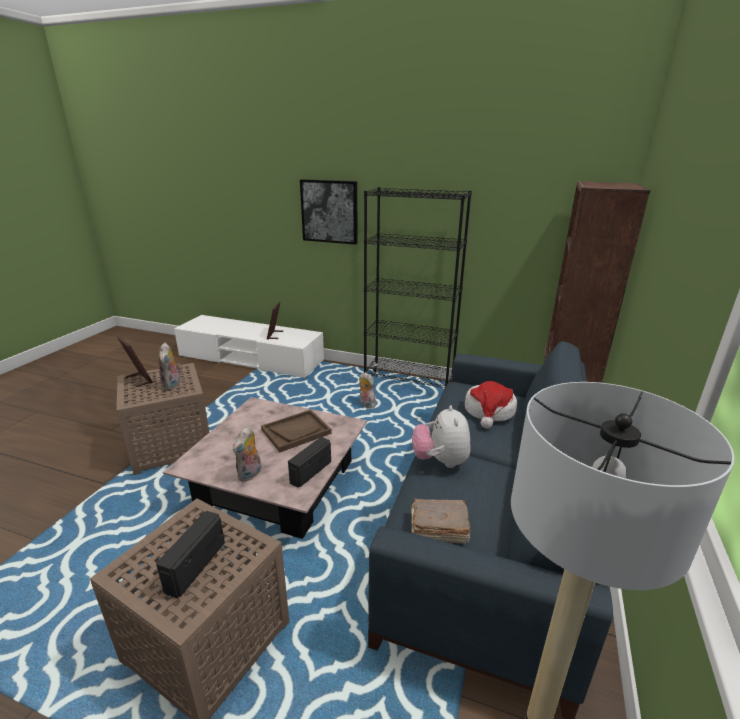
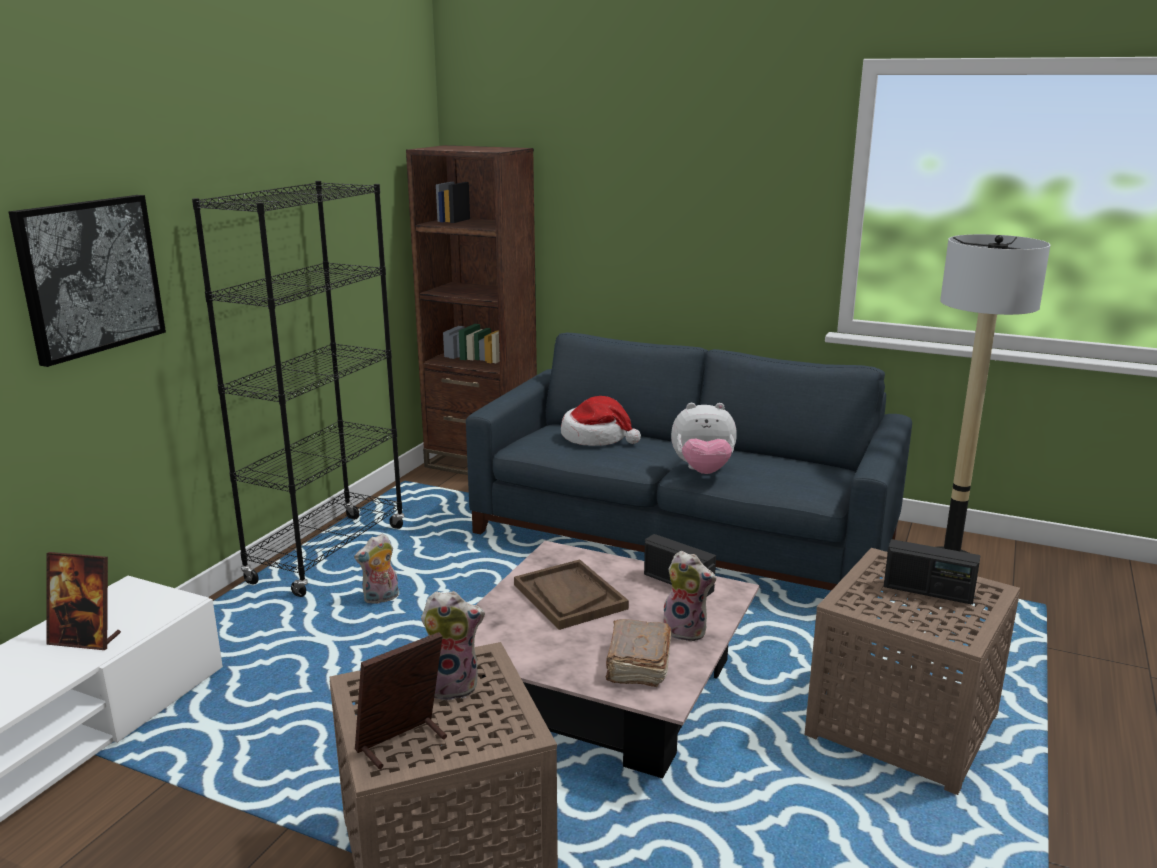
camera: 85 degrees left, 5 degrees down
brown book [411,499,470,544] -> brown book moved to [605,619,671,687]

